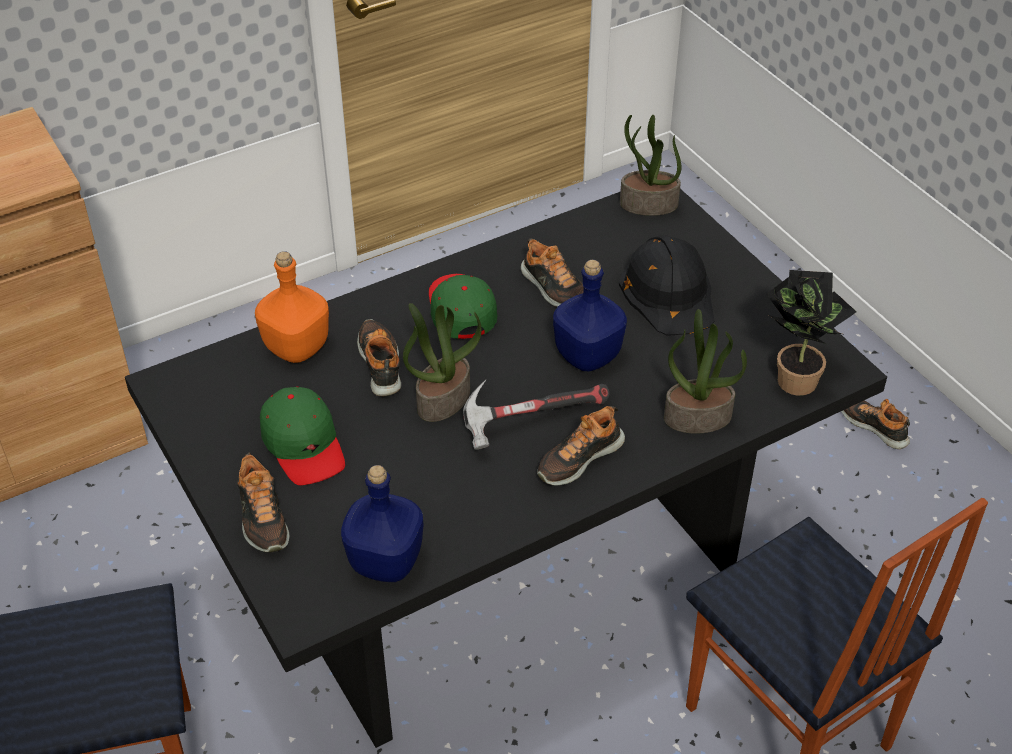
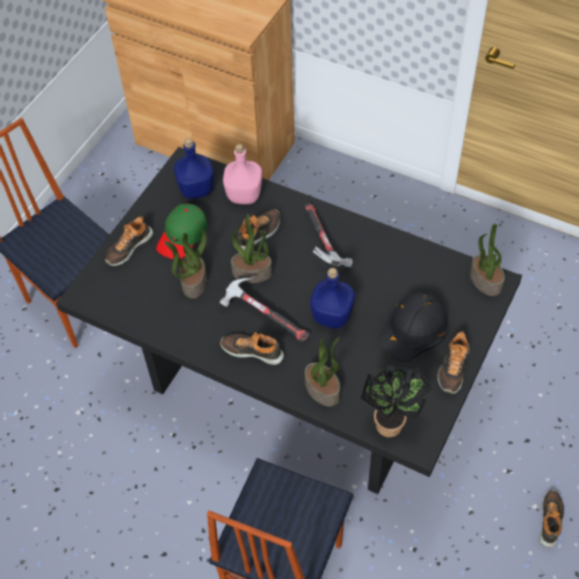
camera: 60 degrees right, 10 degrees up
orange bottle [255,251,329,363] -> pink bottle [223,144,262,204]
blue bottle [341,465,424,582] -> blue bottle moved to [174,138,214,199]
green cap [429,274,498,339] -> hammer [305,204,353,267]
shoe [521,238,584,307] -> shoe moved to [437,331,470,394]
none -> potted plant [164,228,207,299]

